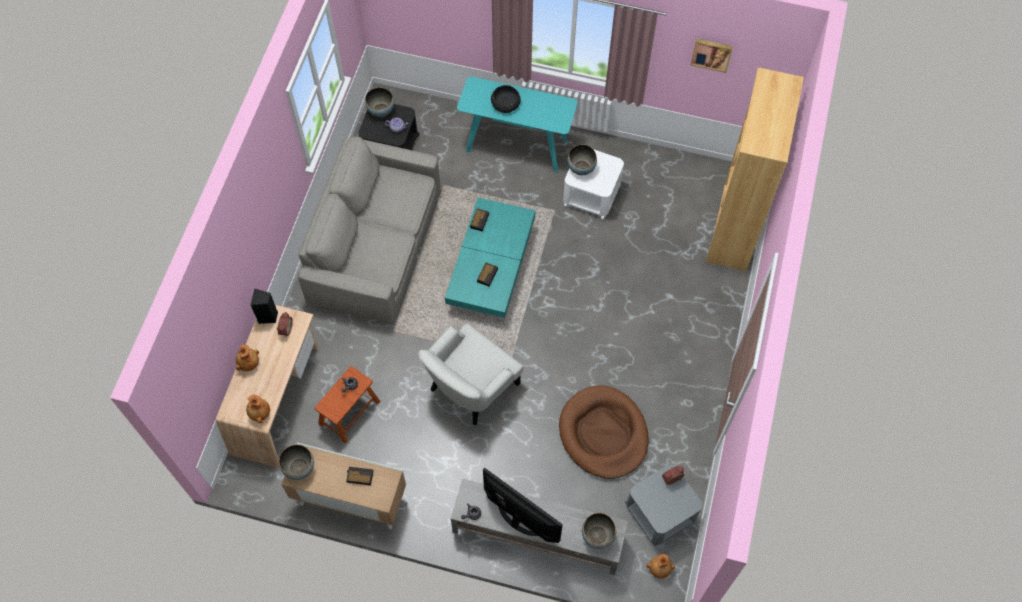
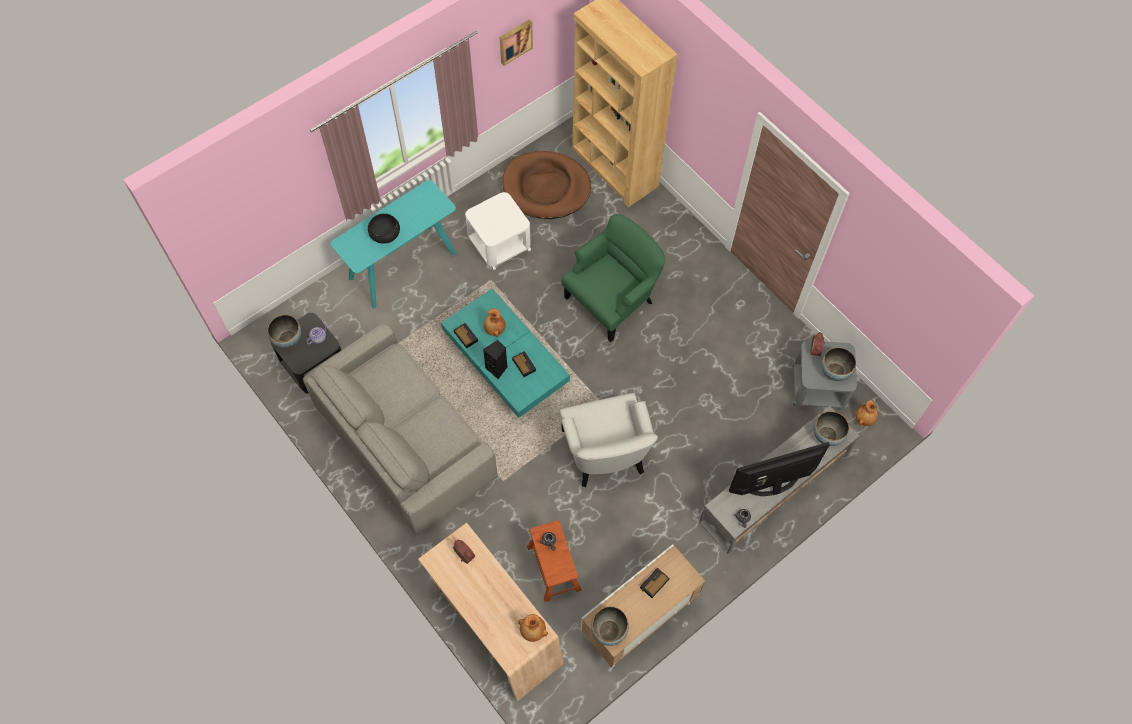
camera: 55 degrees left, 0 degrees up
brown vase [235,344,259,371] -> brown vase moved to [484,308,506,337]
black speaker [250,289,278,324] -> black speaker moved to [483,340,507,379]
brown dog bed [559,385,649,479] -> brown dog bed moved to [502,151,591,219]
bowl [568,144,597,175] -> bowl moved to [821,347,856,381]
none -> green armchair [561,214,665,342]

